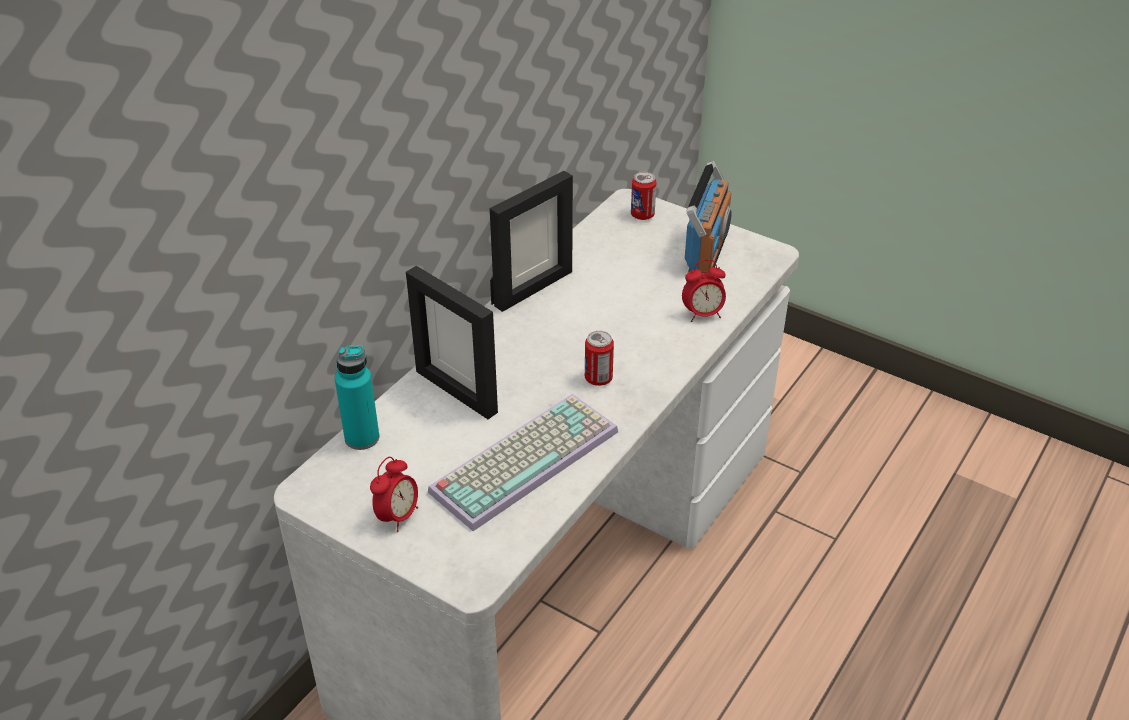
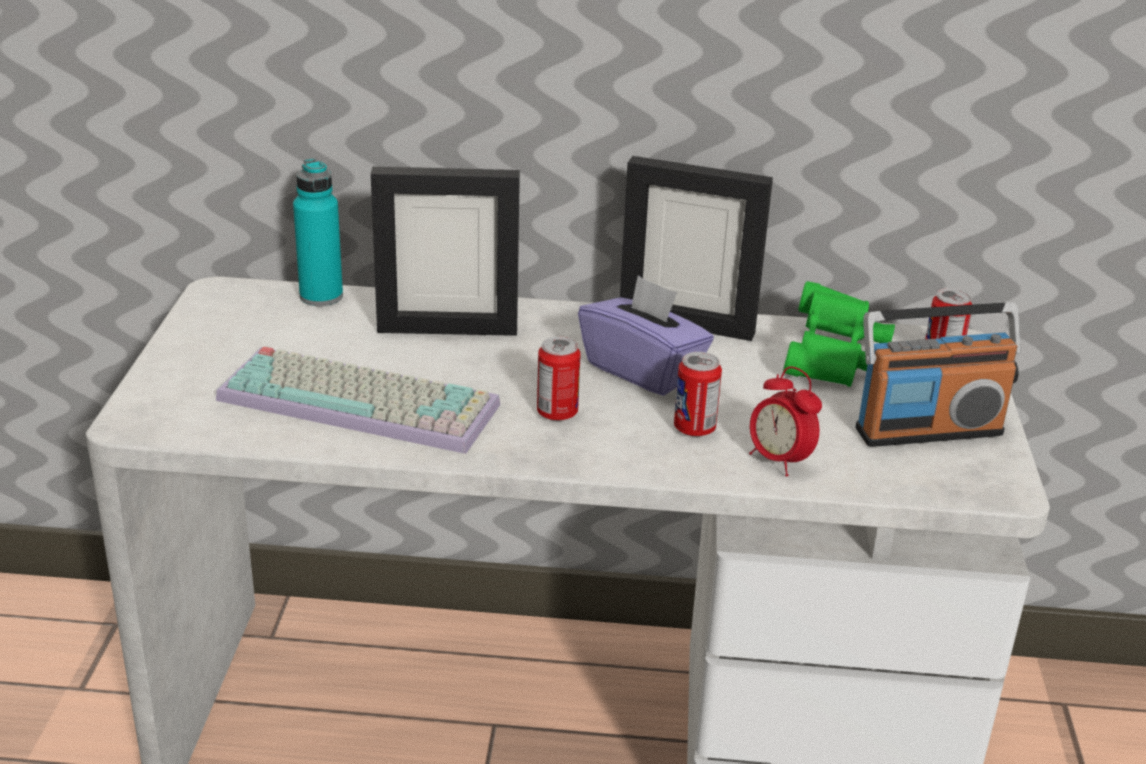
camera: 60 degrees right, 10 degrees down
alarm clock [370,457,418,532] -> none
picture frame [406,266,498,419] -> picture frame turned 105 degrees counterclockwise [371,166,520,336]
none -> purple tissue box [578,275,714,396]
none -> can [674,352,722,437]
none -> green binoculars [783,281,895,387]

